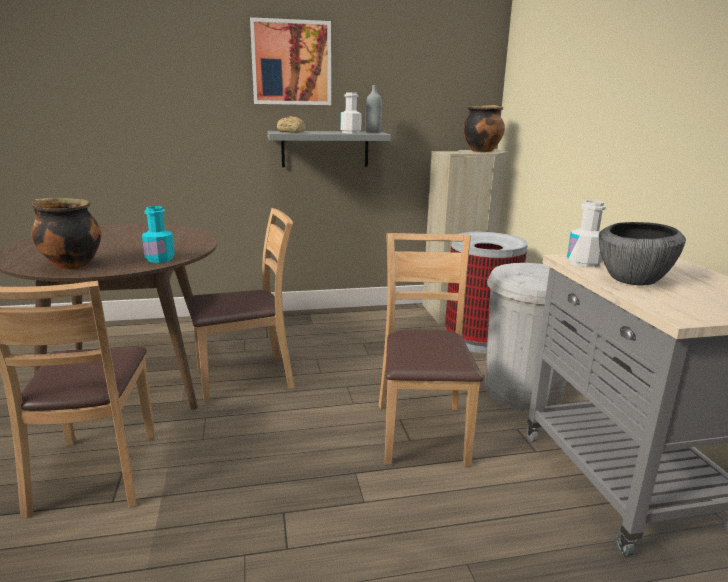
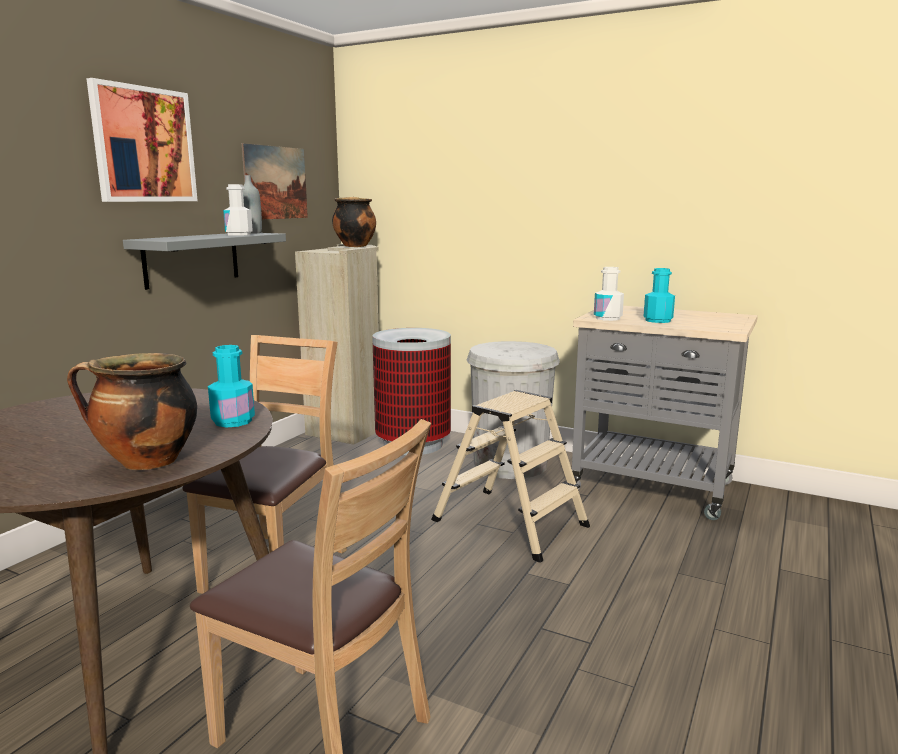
camera: 50 degrees left, 5 degrees down
bread [277,116,306,133] -> none
brown chair [379,233,483,467] -> beige step ladder [431,390,590,563]
bowl [599,222,686,285] -> turquoise bottle [643,268,675,323]
none -> picture [242,143,308,220]

